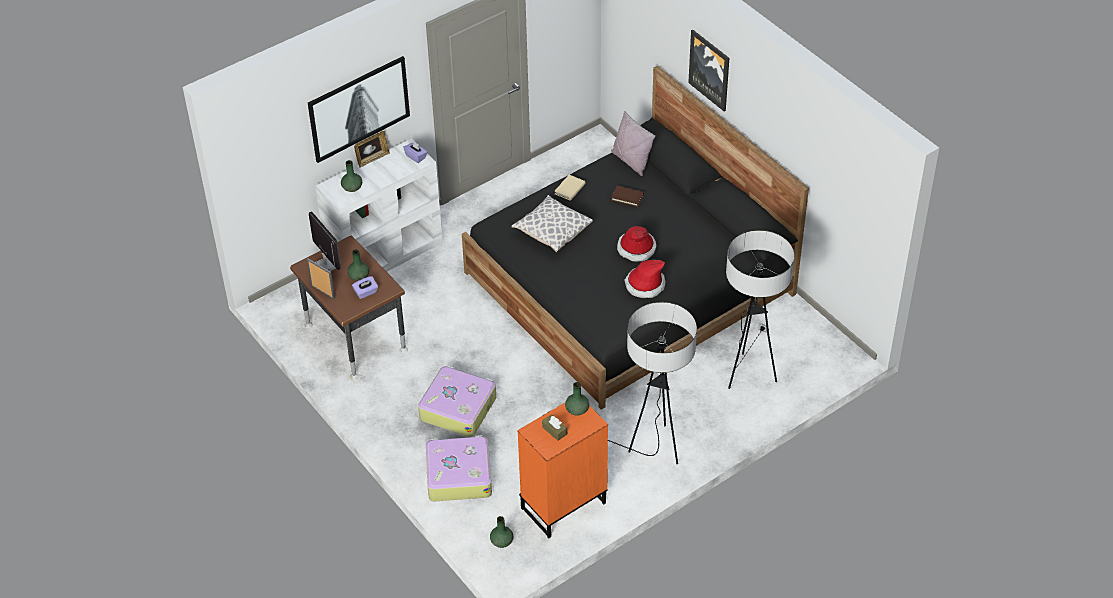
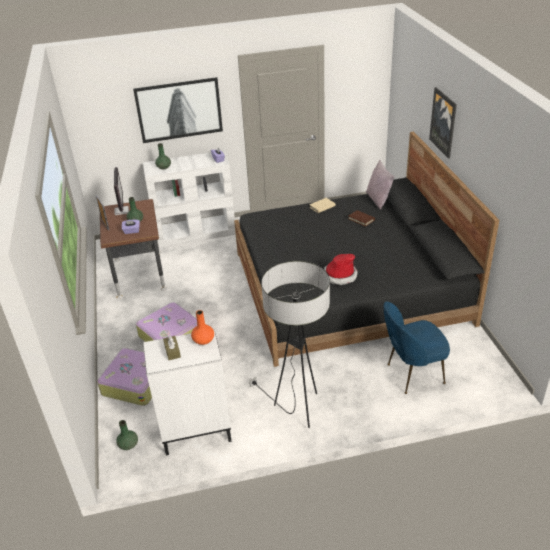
camera: 25 degrees right, 10 degrees down
picture frame [354,131,390,168] -> none
pillow [511,195,593,252] -> none
orange dresser [517,403,608,538] -> white dresser [143,329,232,455]
green vase [565,382,589,416] -> orange vase [191,310,214,345]
hat [617,226,657,262] -> none
floor lamp [726,230,795,389] -> blue chair [384,302,450,394]

